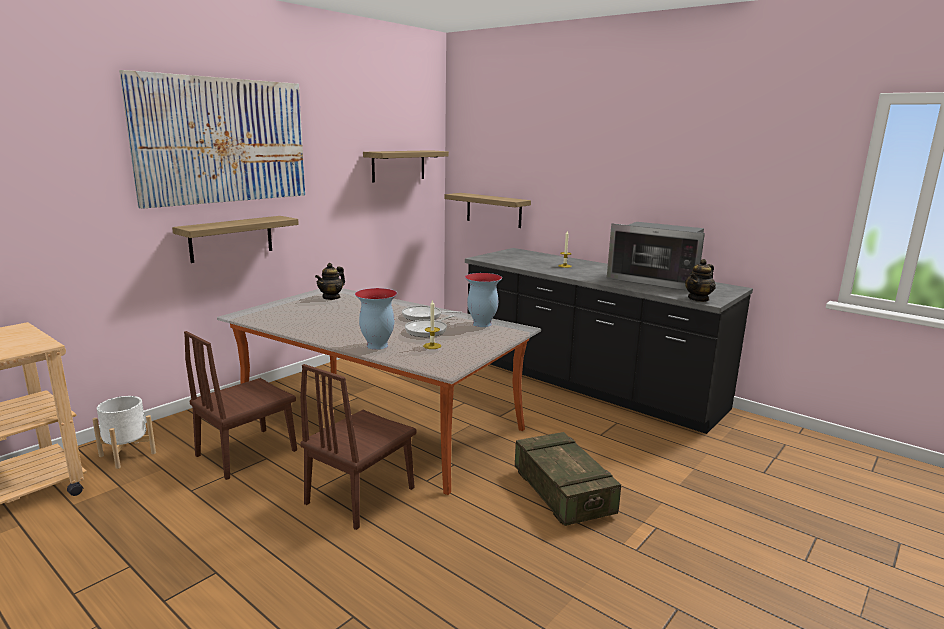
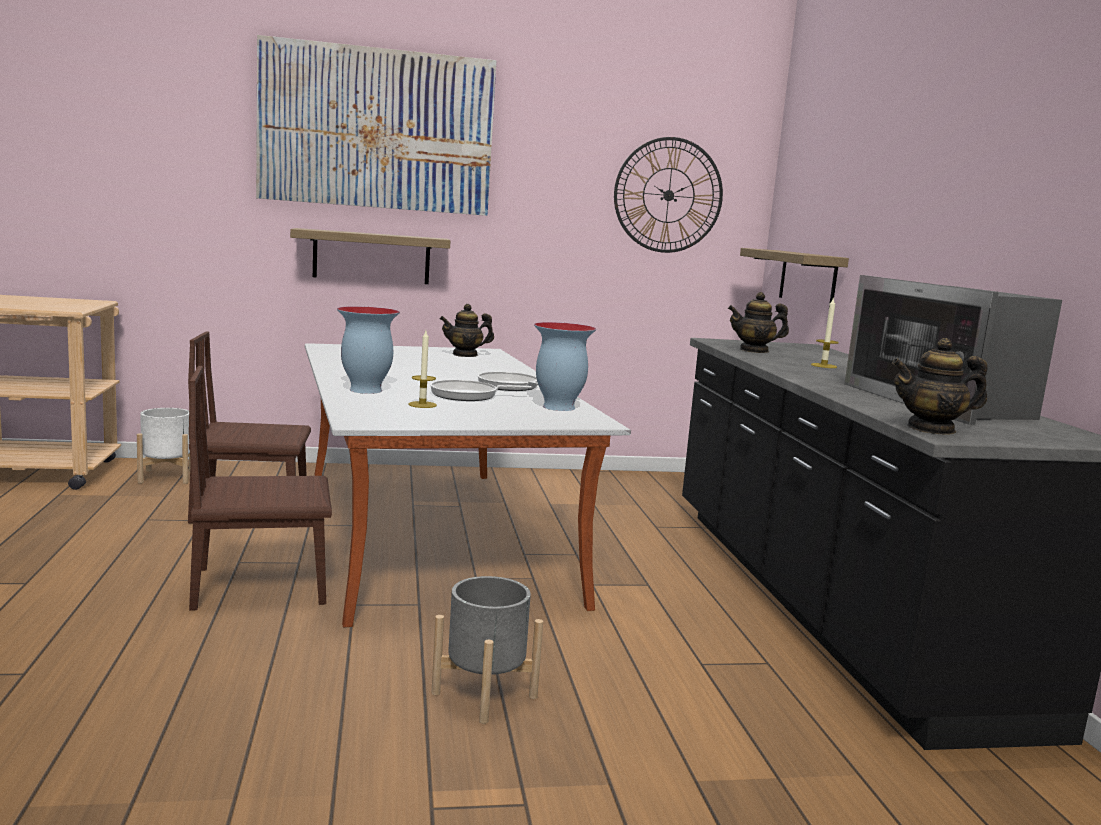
camera: 40 degrees right, 5 degrees down
shelf [363,150,449,182] -> wall clock [614,137,723,253]
crate [515,432,621,526] -> grey planter [432,576,543,724]
none -> teapot [728,292,789,353]

